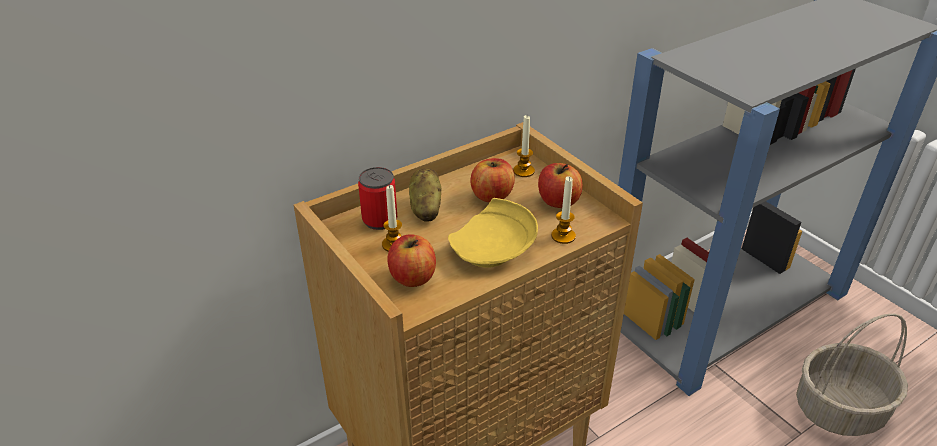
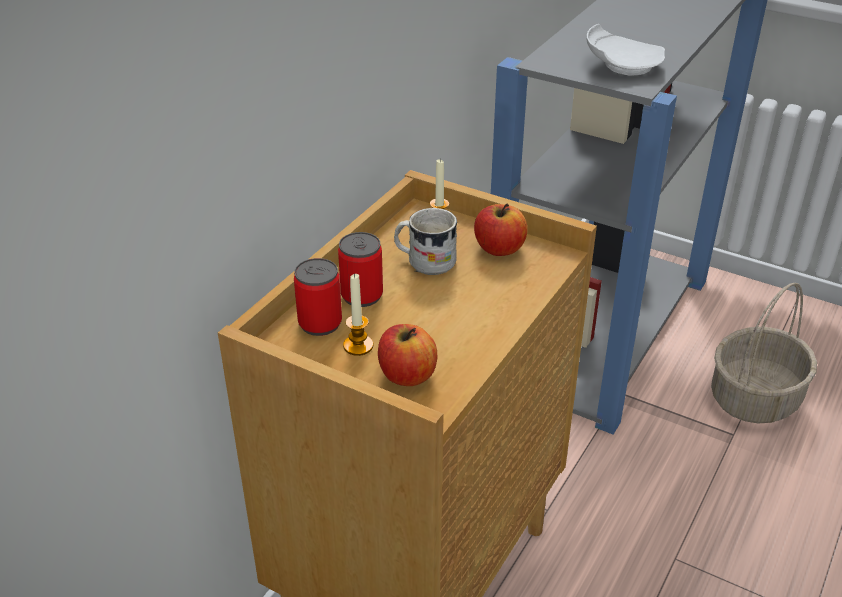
camera: 25 degrees left, 0 degrees up
potato [409,168,441,222] -> can [338,232,383,307]
yellow plate [448,198,538,268] -> none
apple [471,158,515,203] -> white mug [394,208,457,275]
candle [551,176,576,244] -> none
none -> white plate [586,24,665,76]

